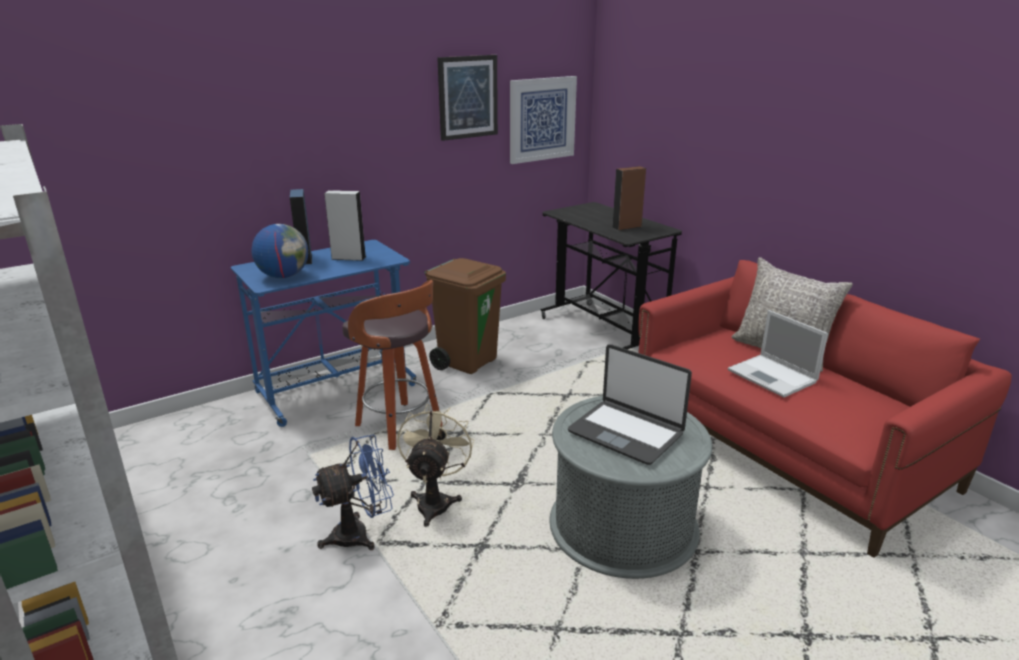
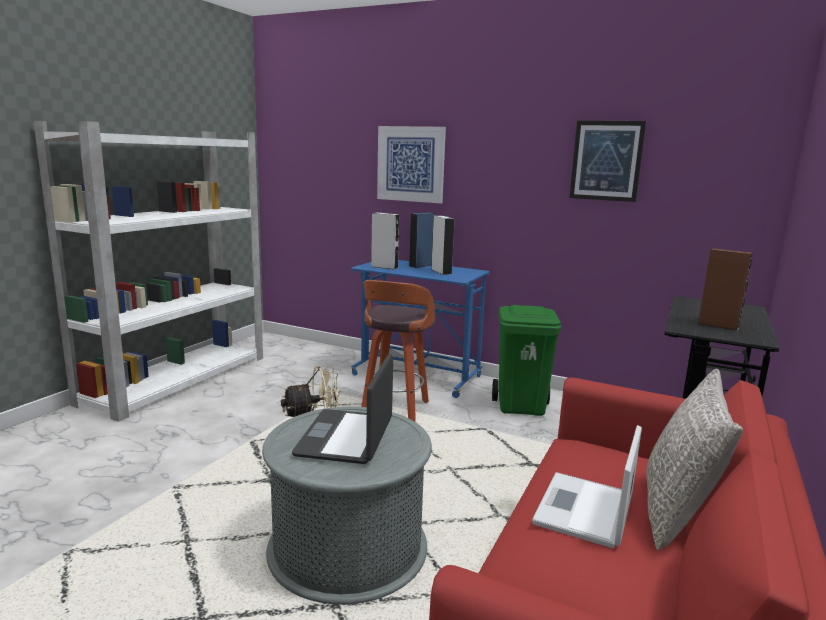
camera: 60 degrees right, 10 degrees down
globe [251,224,308,278] -> grey speaker [371,212,399,270]
blue fan [312,435,394,550] -> none
brown trash can [424,258,506,374] -> green trash can [492,305,561,416]
picture [510,76,577,164] -> picture moved to [377,126,446,203]

